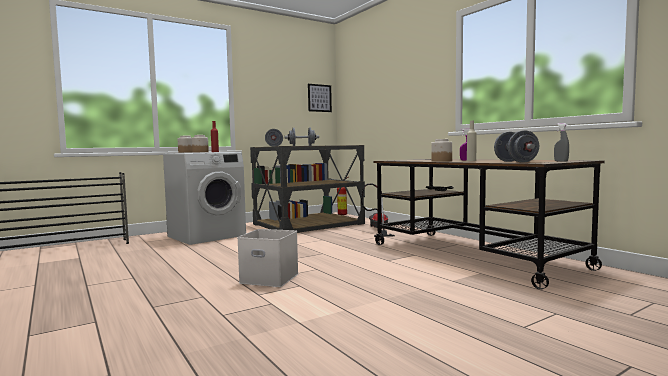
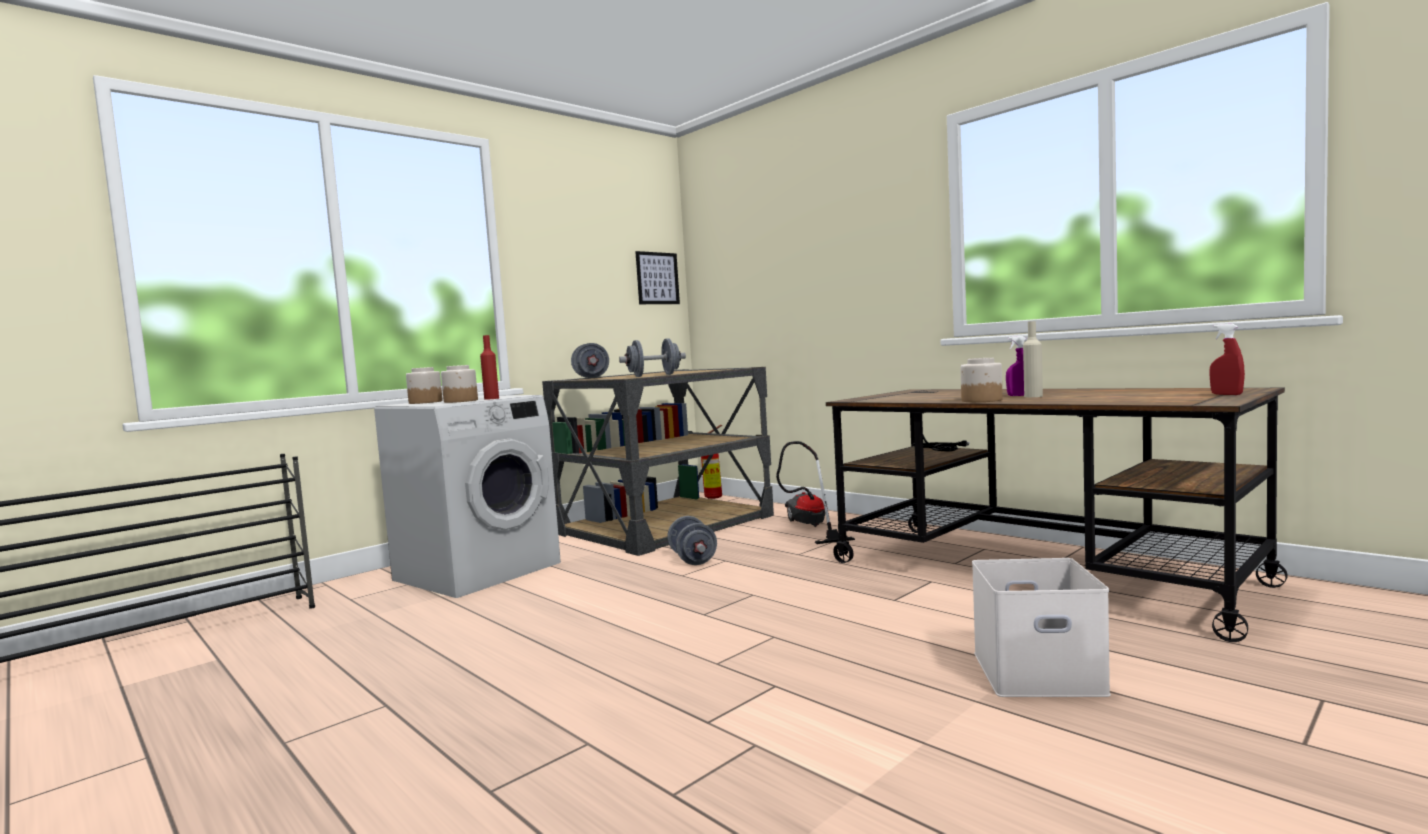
camera: 10 degrees left, 0 degrees up
white storage box [237,229,298,287] -> white storage box moved to [972,558,1111,697]
grey dumbbell [494,131,539,163] -> grey dumbbell moved to [667,516,717,565]
grey spray bottle [554,123,569,162] -> red spray bottle [1210,324,1245,395]

